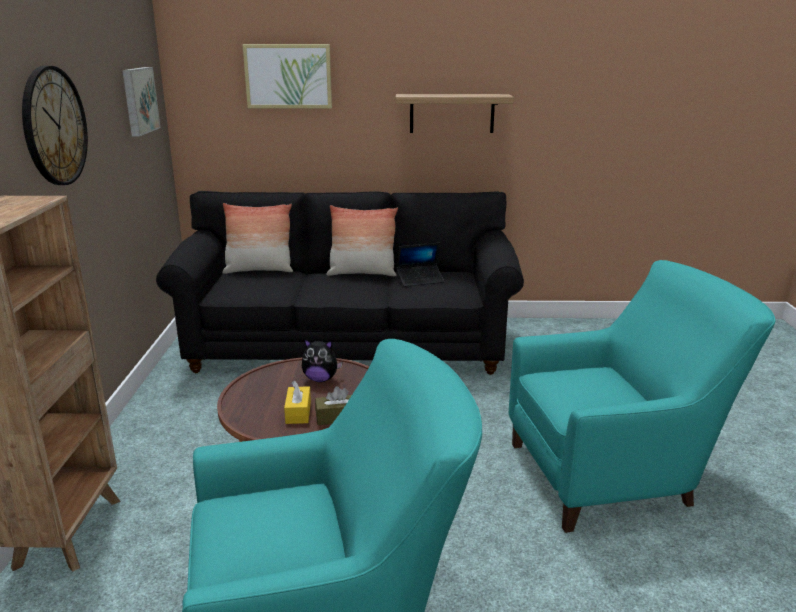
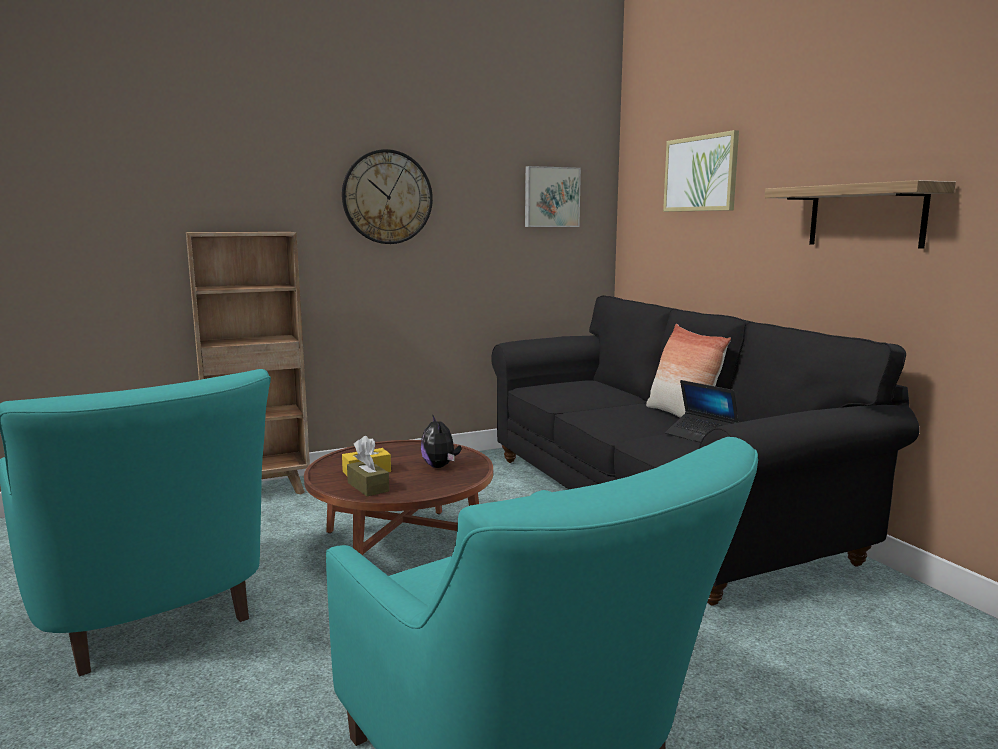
camera: 65 degrees right, 10 degrees down
pillow [222,203,293,274] -> none

